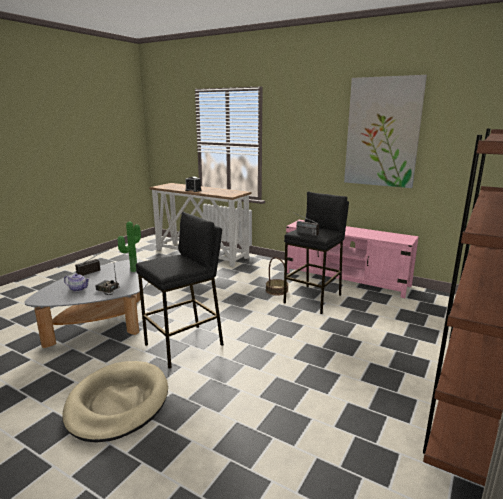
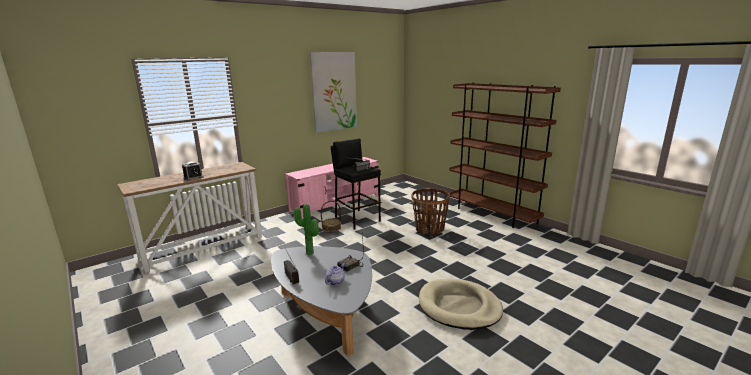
camera: 70 degrees left, 0 degrees up
black stool [136,211,224,369] -> none
none -> basket [411,188,450,235]

